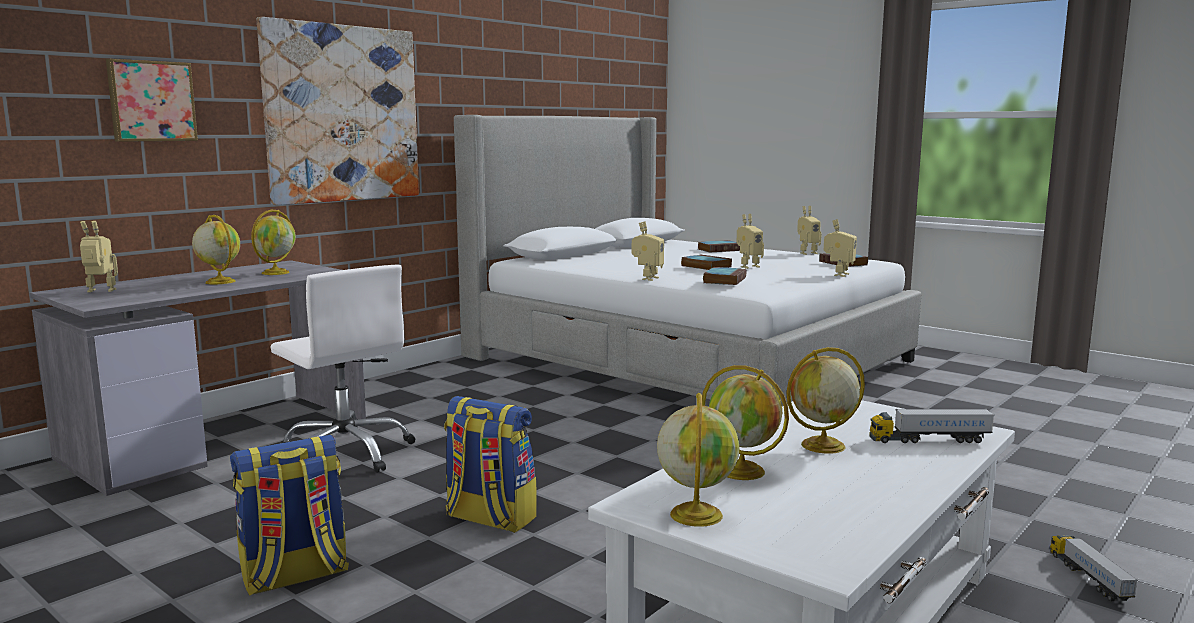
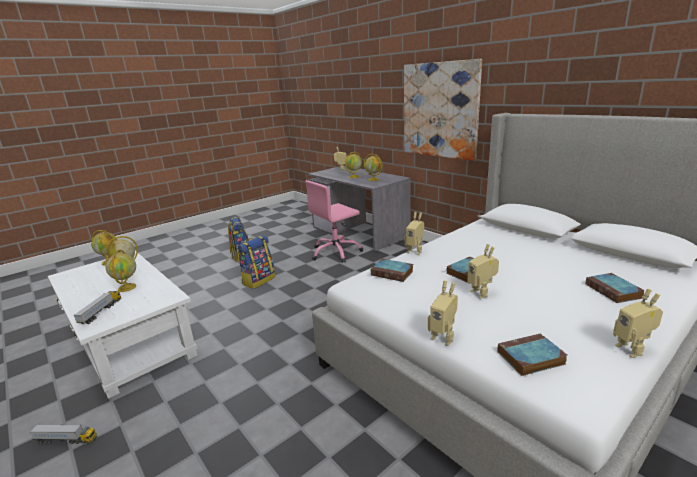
camera: 100 degrees right, 10 degrees up
picture [106,59,198,142] -> none
white office chair [270,265,415,473] -> pink office chair [305,180,363,263]

